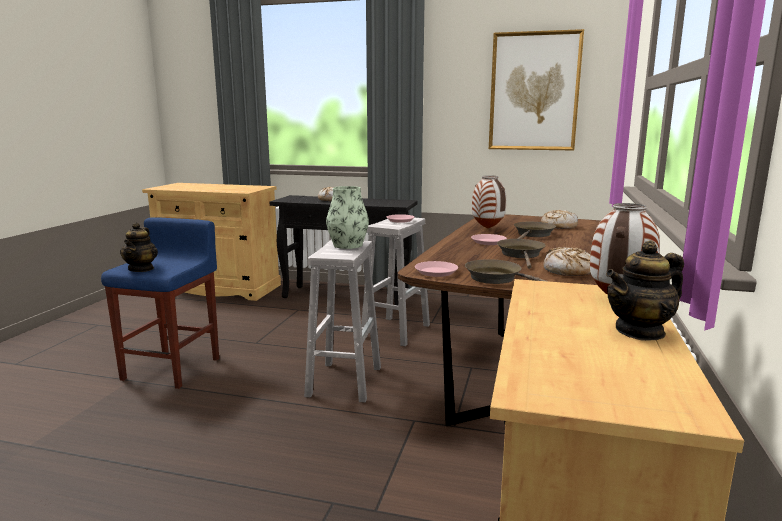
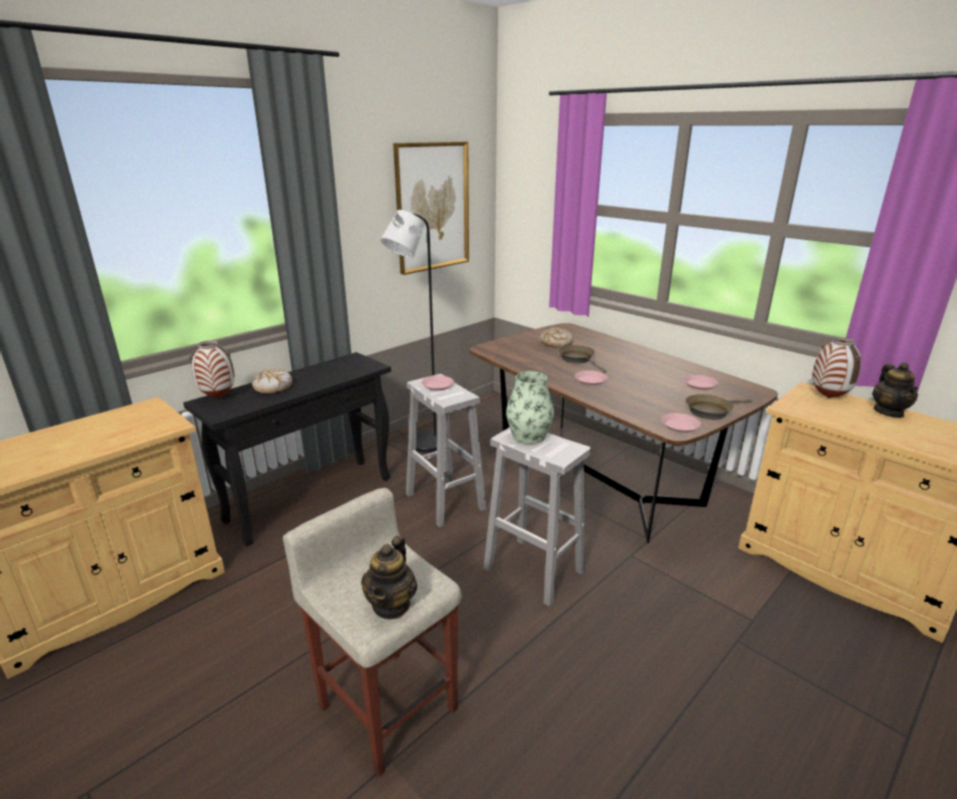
camera: 60 degrees left, 10 degrees up
blue stool [101,218,219,389] -> beige stool [283,488,462,777]
teapot [120,222,158,272] -> teapot turned 75 degrees clockwise [361,536,417,619]
vase [472,175,506,229] -> vase moved to [190,340,235,398]
brown frying pan [497,239,546,269] -> none
bread [543,247,591,276] -> pink plate [683,375,718,390]
none -> black floor lamp [381,210,437,452]

